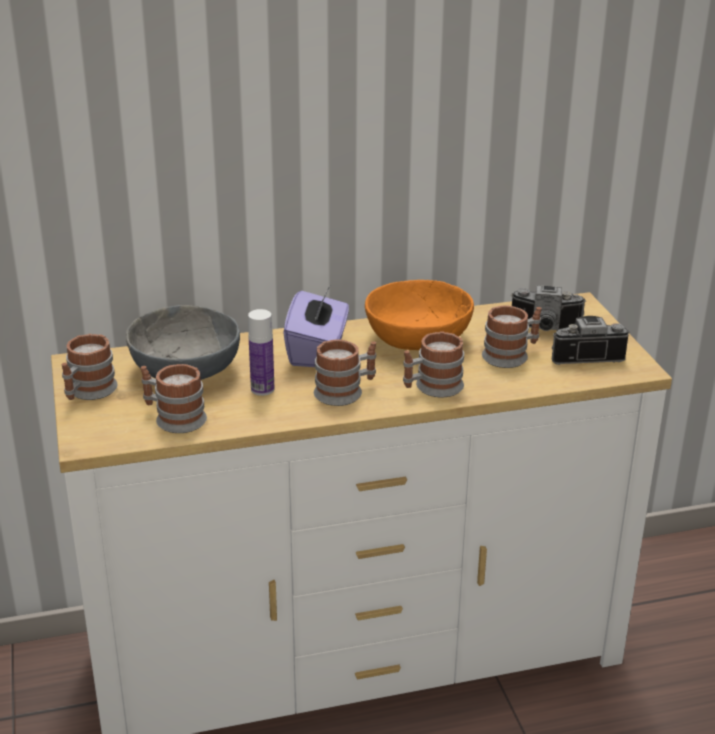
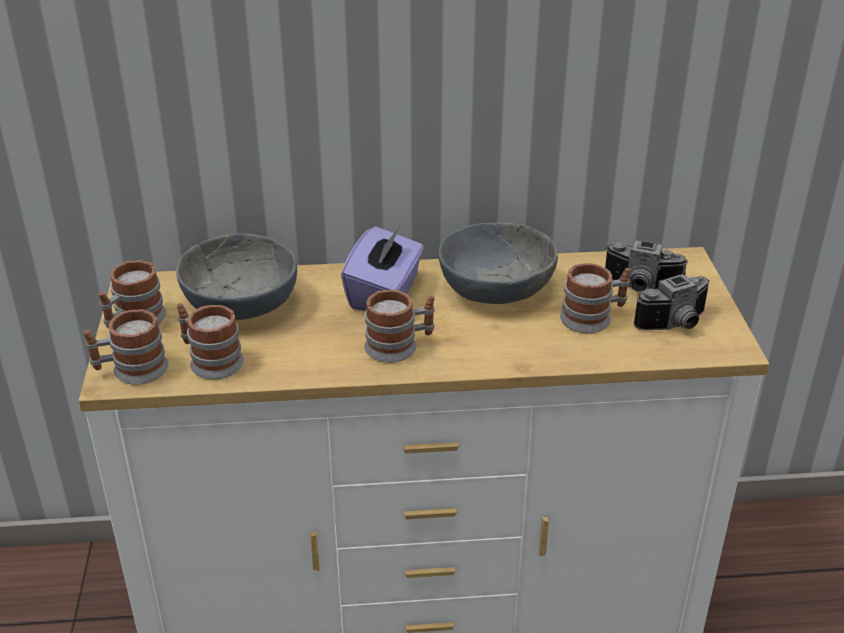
camera: 10 degrees right, 5 degrees up
bottle [248,309,274,396] -> none
orange bowl [365,280,474,350] -> grey bowl [438,223,558,304]
mug [403,331,464,397] -> mug moved to [83,309,169,385]
camera [552,316,630,365] -> camera turned 150 degrees clockwise [634,274,709,330]

